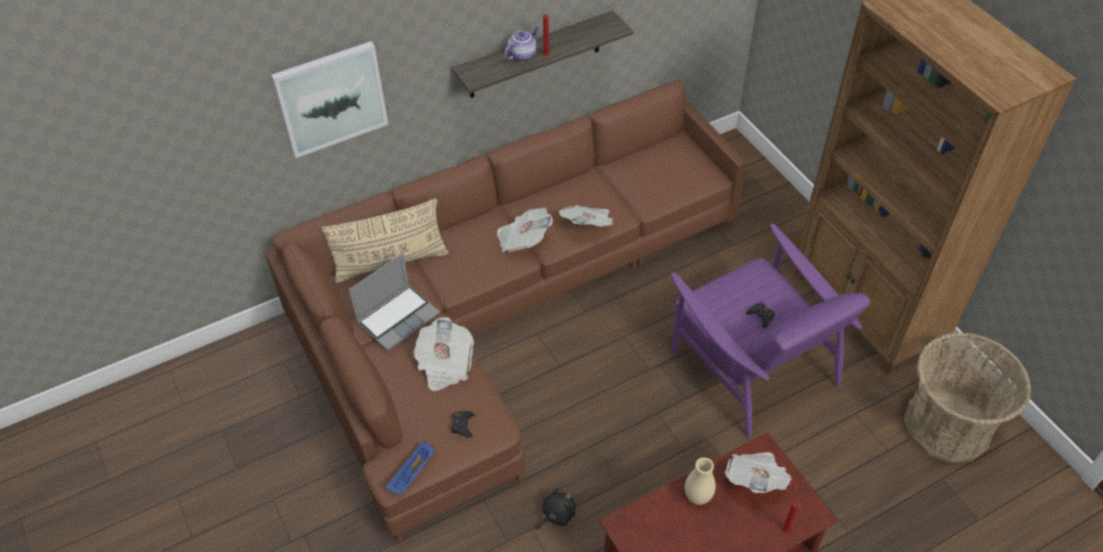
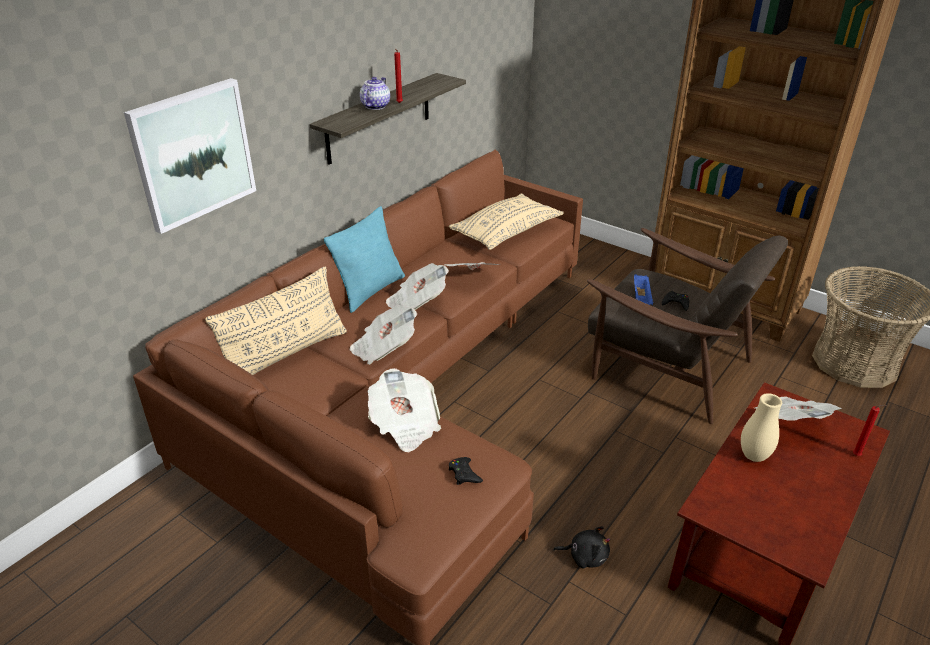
camera: 25 degrees left, 15 degrees down
laptop [349,253,440,351] -> none
blue tray [386,441,435,495] -> blue tray moved to [634,274,653,305]
black plush toy [536,487,576,530] -> black plush toy turned 75 degrees clockwise [553,526,610,568]
purple armchair [671,224,871,438] -> brown armchair [587,228,788,424]
none -> turquoise pillow [324,206,405,313]
none -> newspaper [350,305,417,365]
none -> beige pillow [449,193,563,250]

